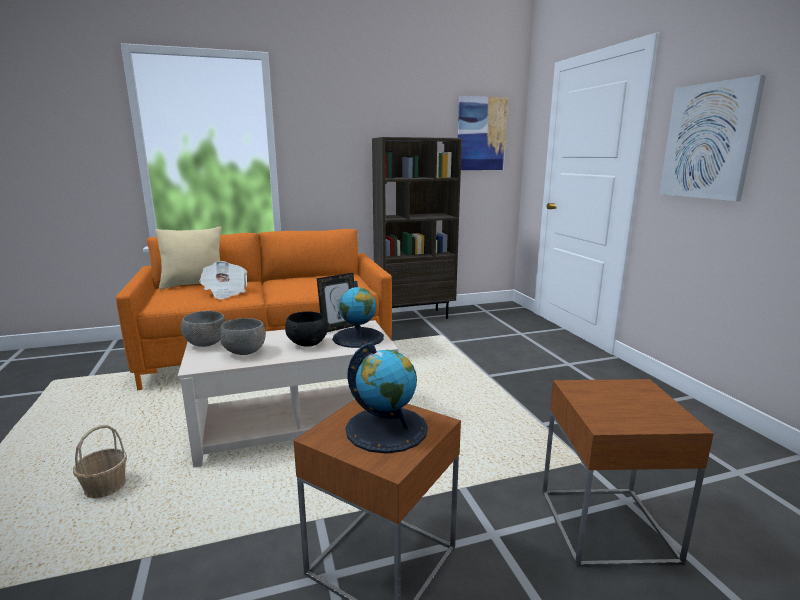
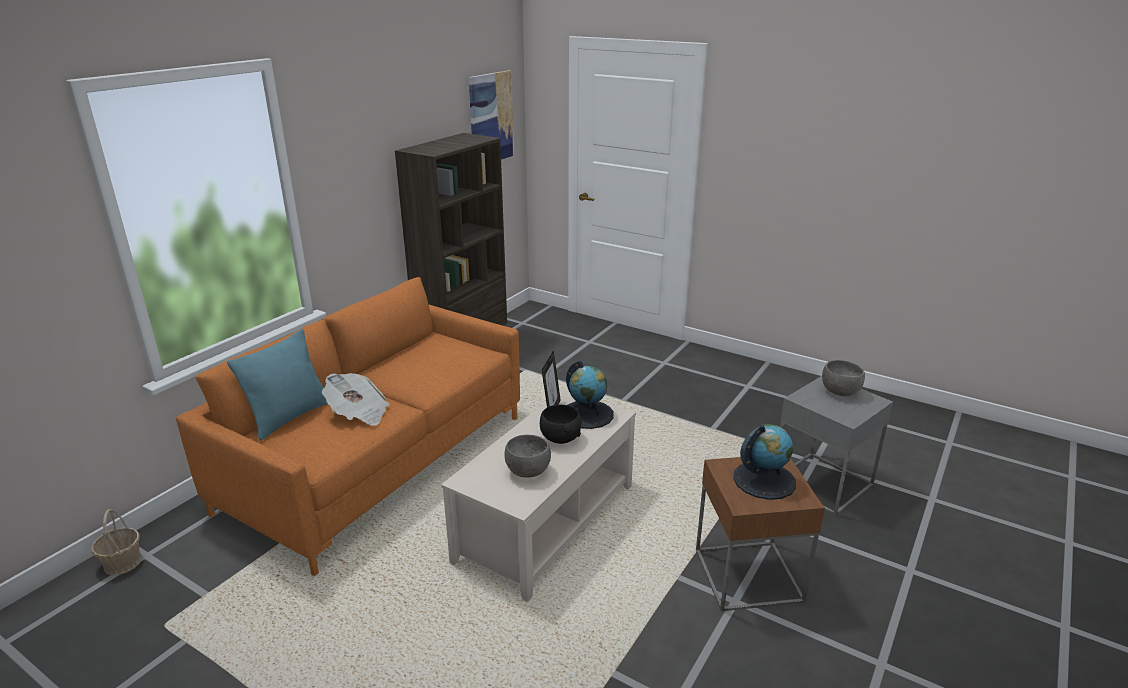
camera: 40 degrees left, 10 degrees up
basket [73,425,127,498] -> basket moved to [91,509,142,575]
beige pillow [155,227,222,289] -> turquoise pillow [227,329,328,441]
grey bowl [181,311,226,347] -> grey bowl moved to [822,360,865,396]
brown side table [542,379,714,567] -> grey side table [780,376,893,516]
picture [659,75,766,201] -> none

